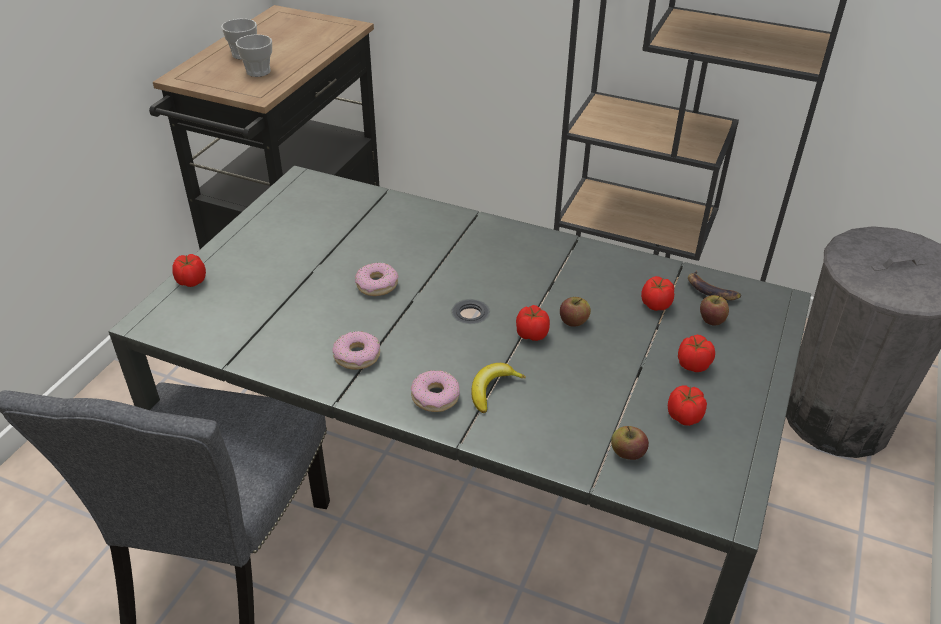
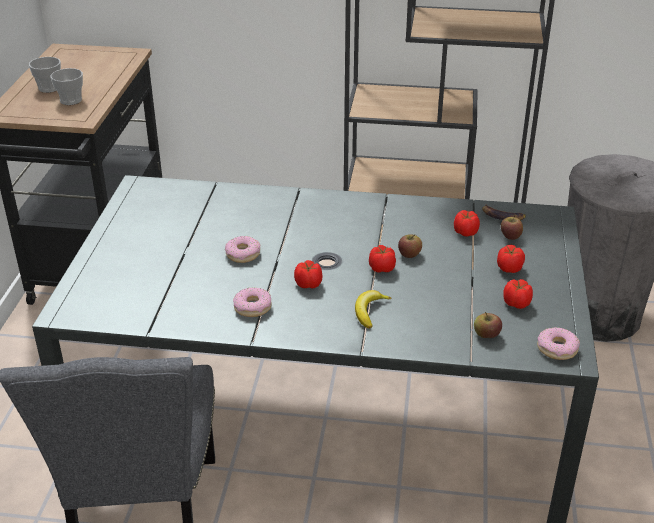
camera: 15 degrees left, 5 degrees down
tomato [172,254,206,287] -> tomato moved to [294,260,323,288]
donut [411,370,460,412] -> donut moved to [537,327,580,360]

